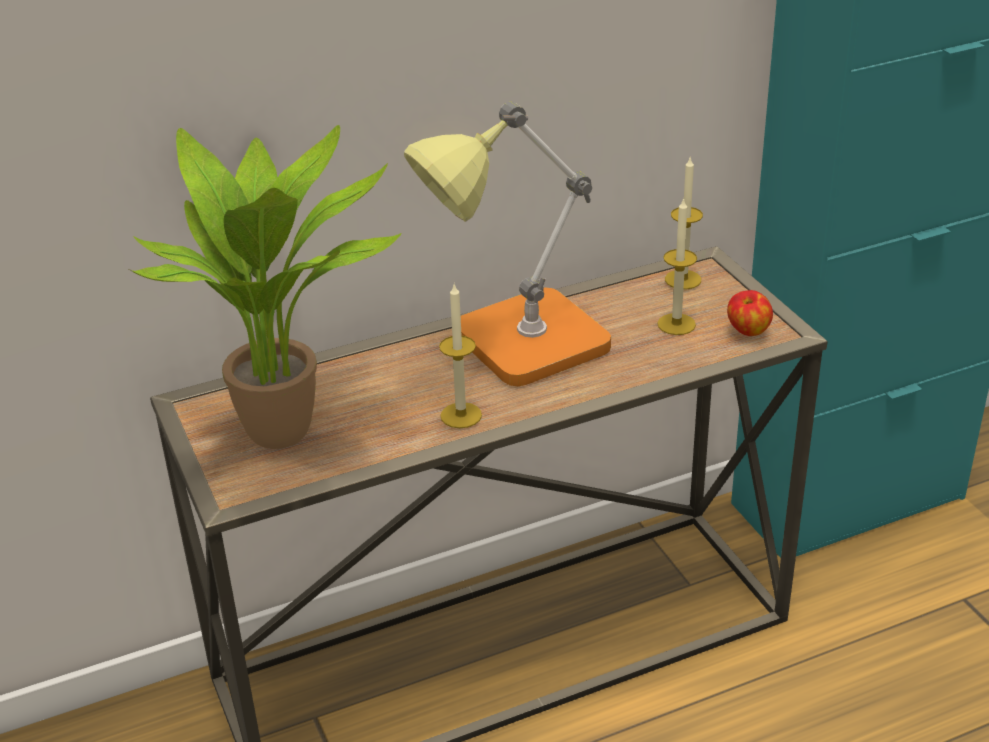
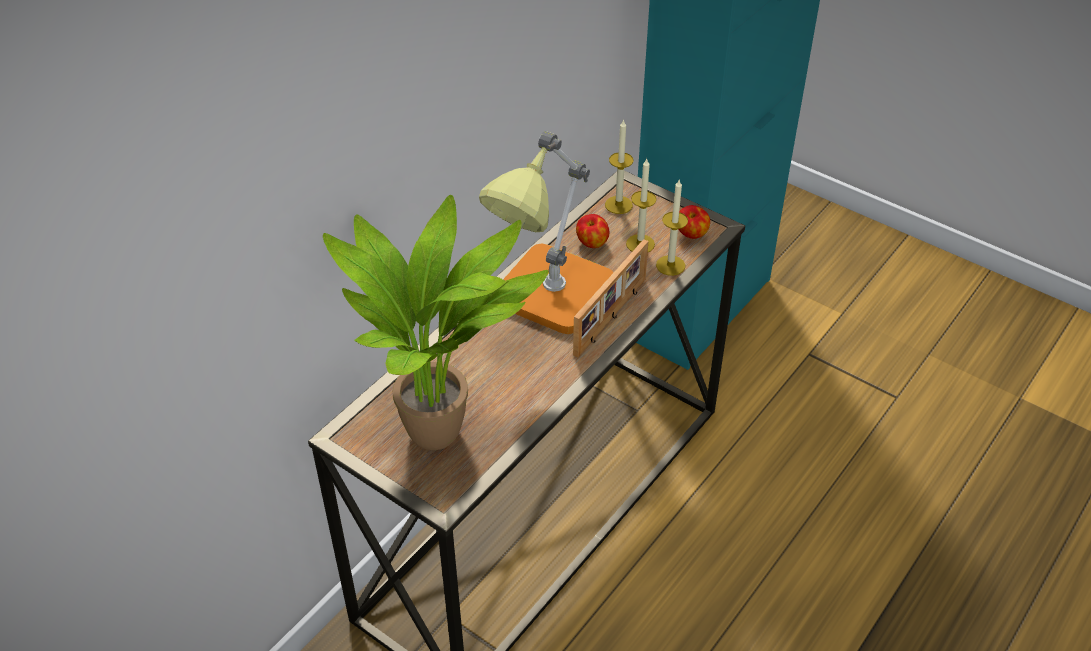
camera: 30 degrees left, 10 degrees up
candle [439,284,482,428] -> candle moved to [656,180,688,276]
none -> picture frame [573,239,649,357]
none -> apple [576,214,610,248]

